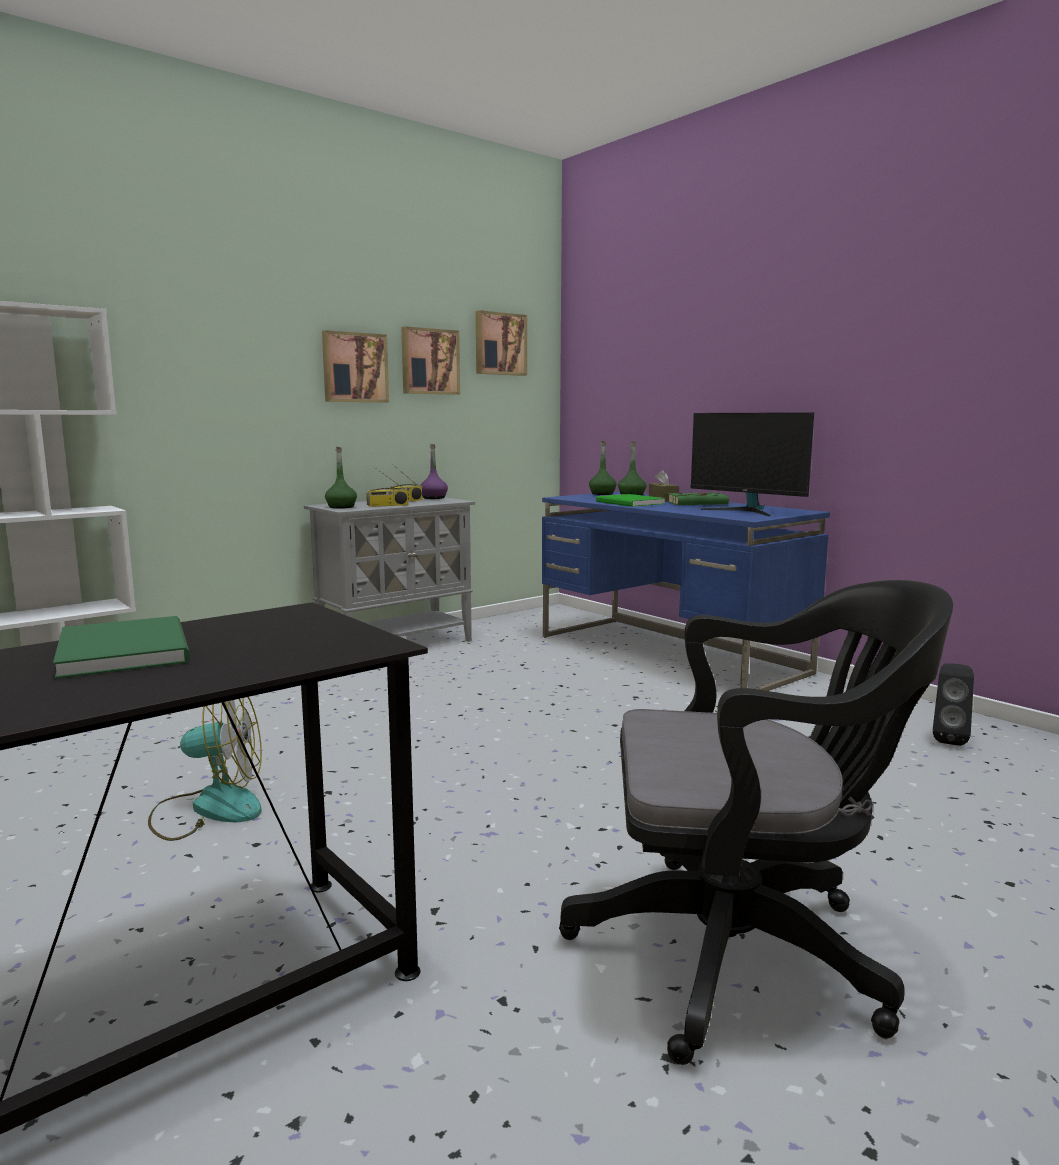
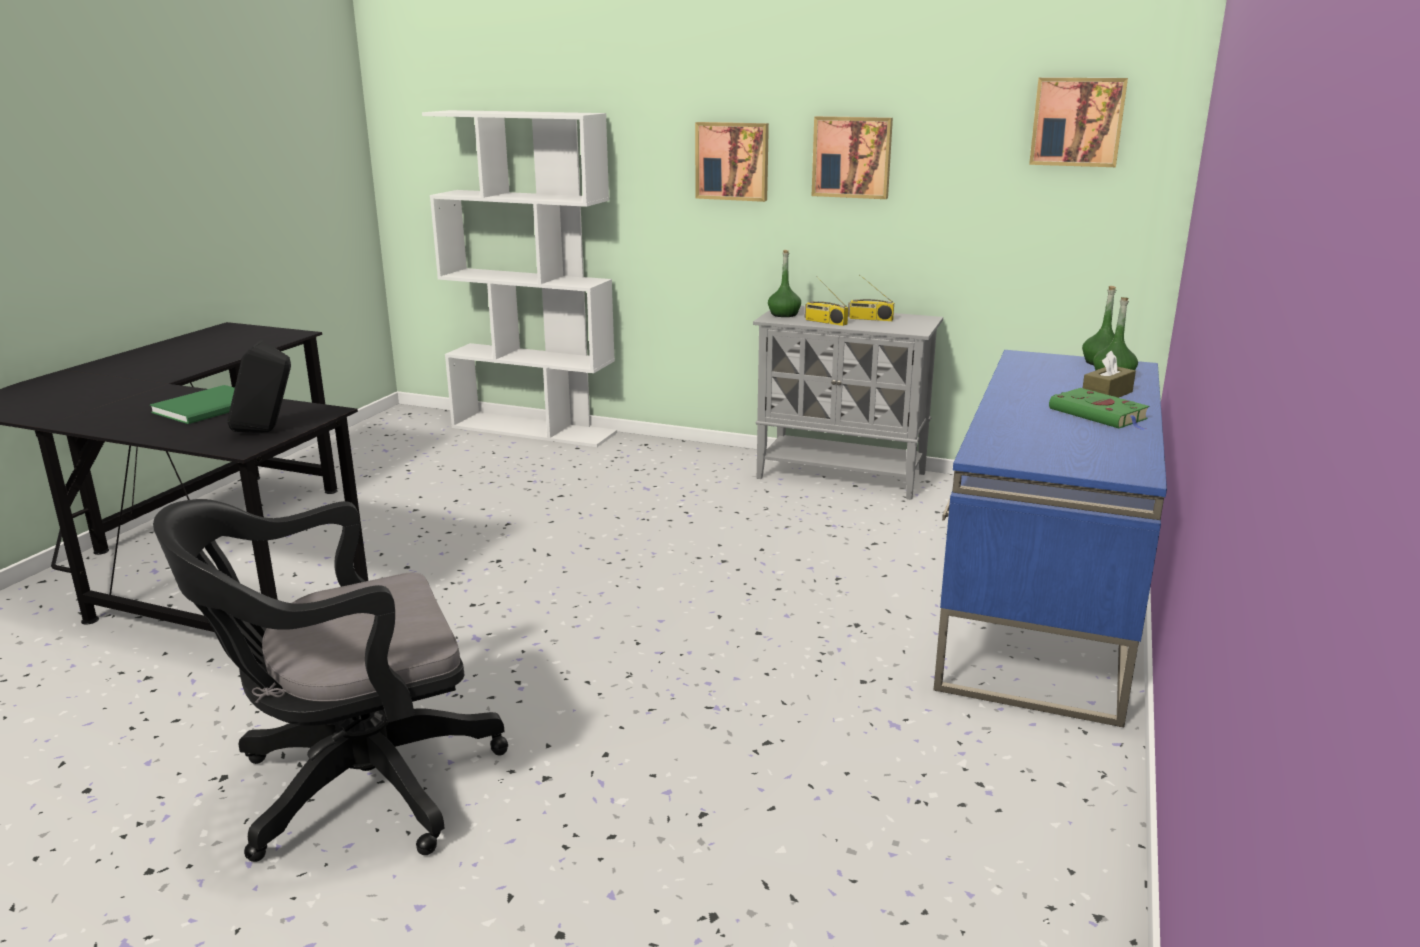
camera: 60 degrees right, 10 degrees up
fan [148,697,262,841] -> none
picture [401,326,460,395] -> picture moved to [695,122,769,202]
purple bottle [420,444,448,499] -> none
black office chair [559,580,953,1065] -> black office chair turned 90 degrees clockwise [153,499,508,862]
green book [596,494,666,507] -> none
monitor [690,412,814,516] -> none
black speaker [933,663,974,746] -> black speaker moved to [227,339,291,433]

